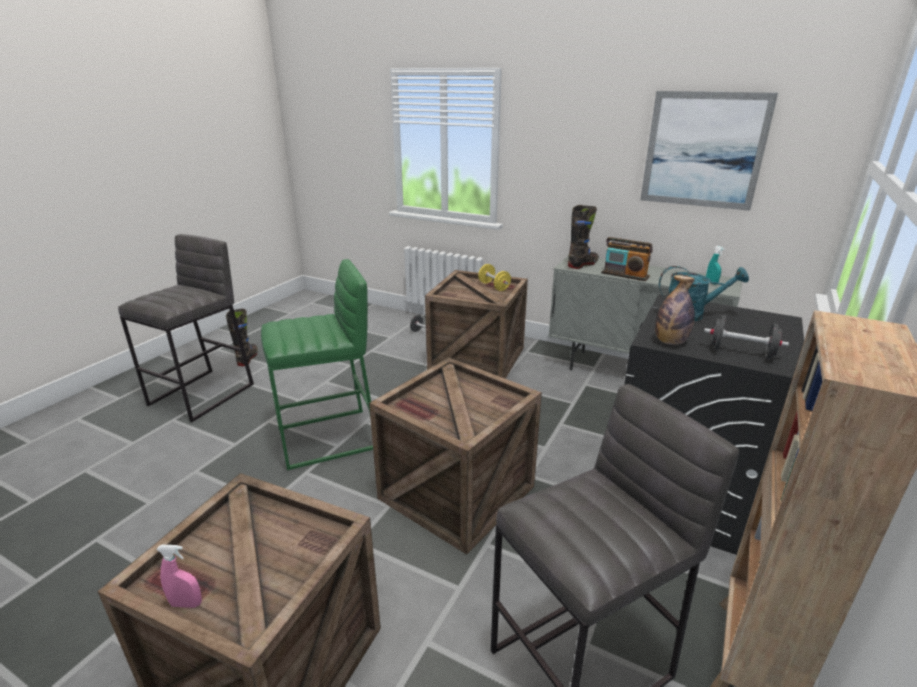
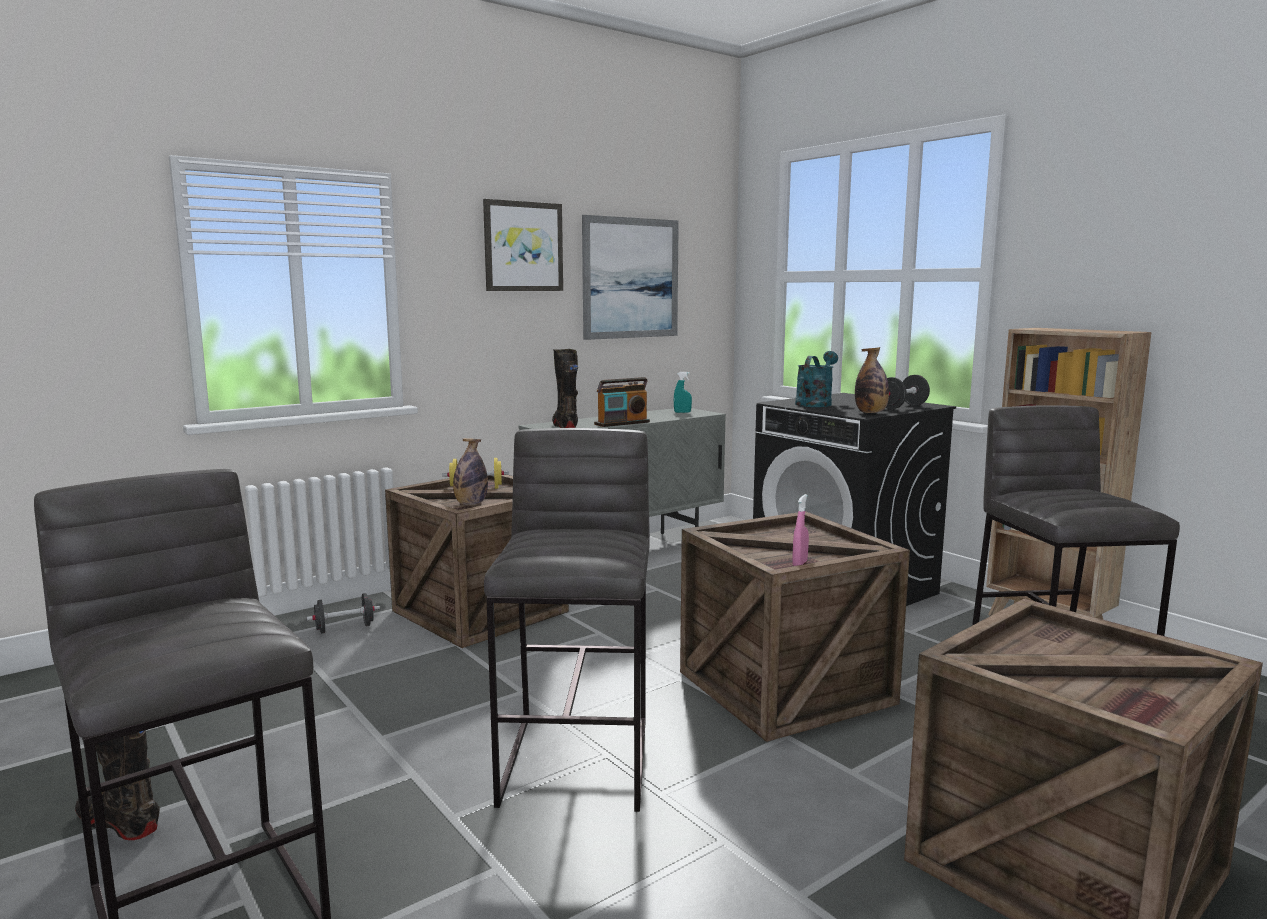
camera: 65 degrees left, 15 degrees down
pink spray bottle [156,545,202,608] -> pink spray bottle moved to [792,494,809,566]
green stool [261,259,373,470] -> grey stool [484,428,650,812]
none -> bottle [453,438,488,505]
none -> picture [483,199,563,291]

